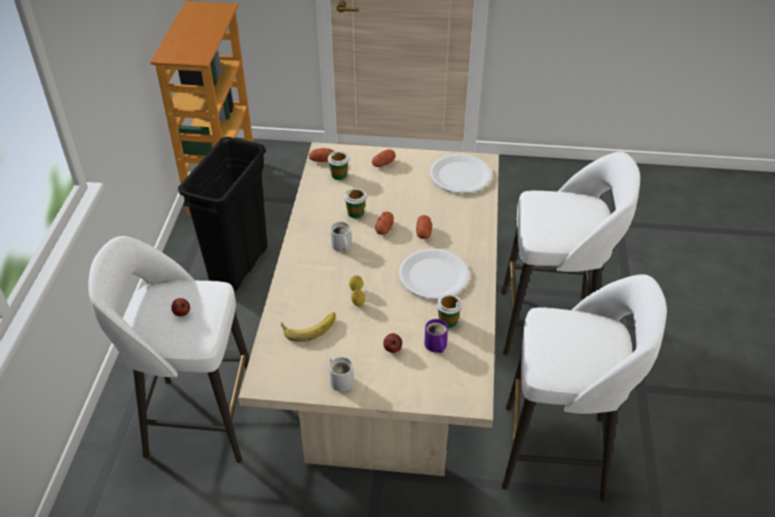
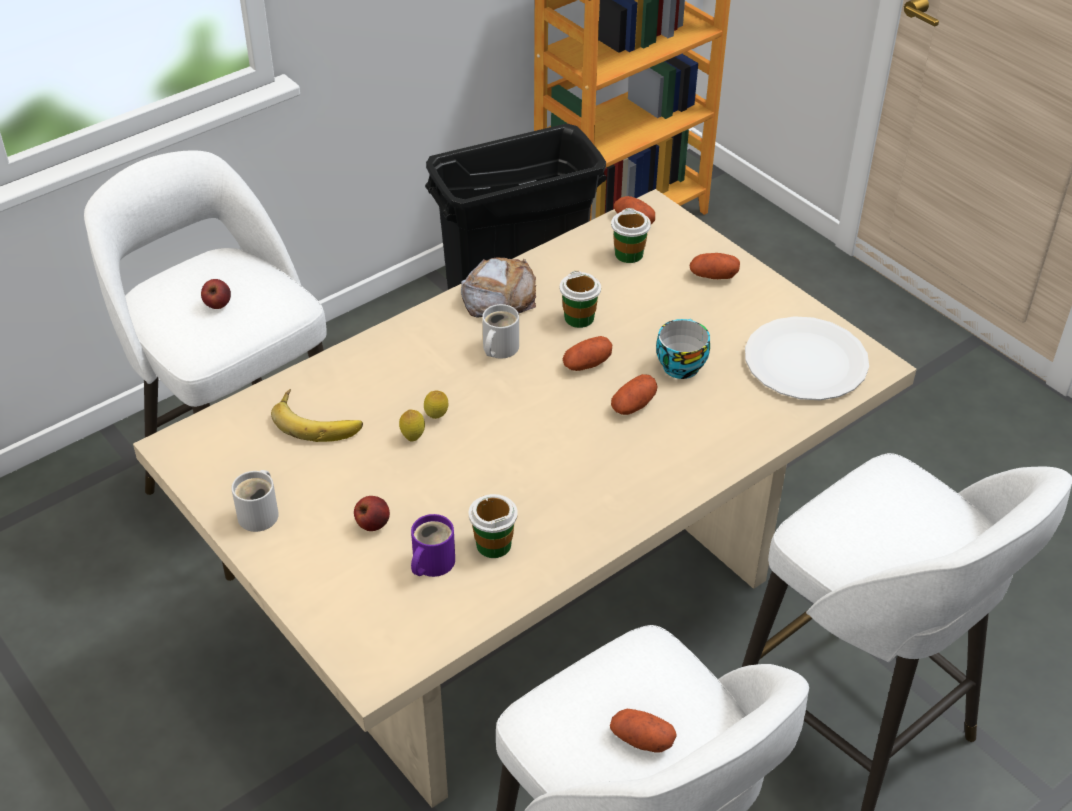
camera: 45 degrees right, 0 degrees up
white plate [399,249,469,299] -> none
none -> bread [461,258,536,318]
none -> potato [610,709,677,752]
none -> cup [656,319,710,379]

